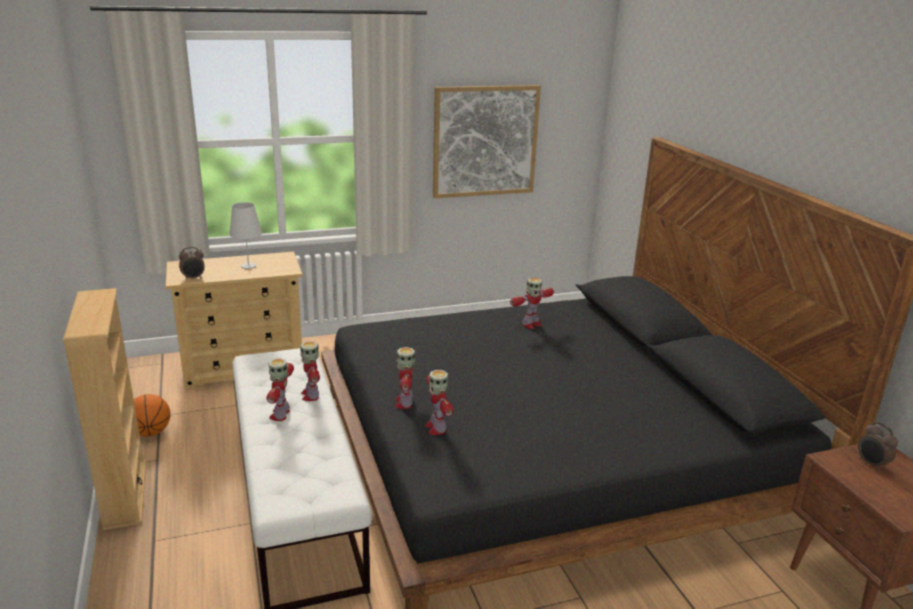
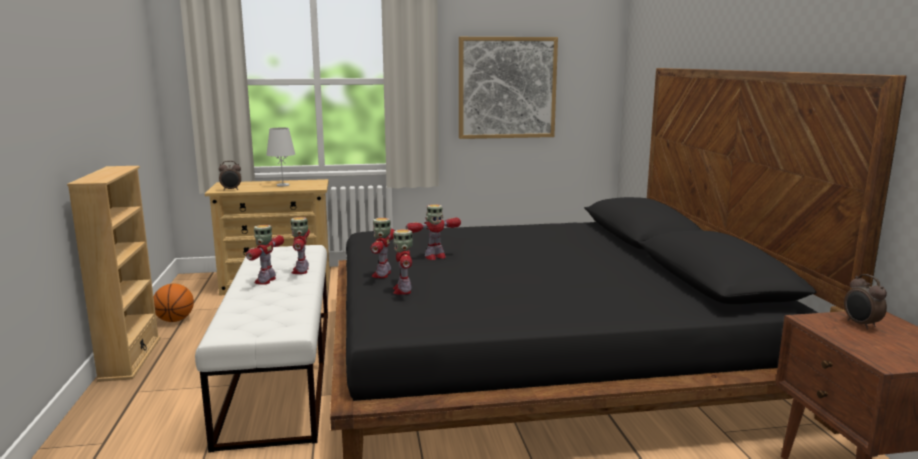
camera: 10 degrees right, 10 degrees down
toy robot [510,278,554,329] -> toy robot moved to [406,204,461,260]

